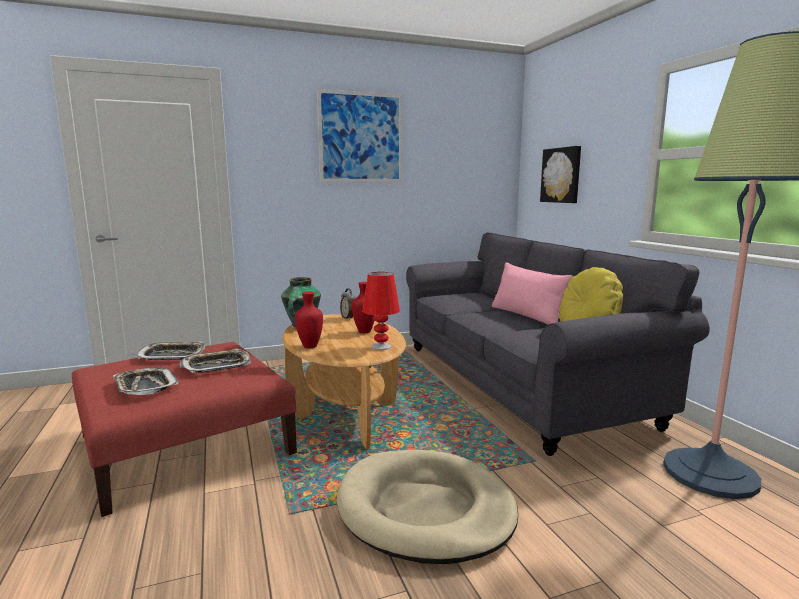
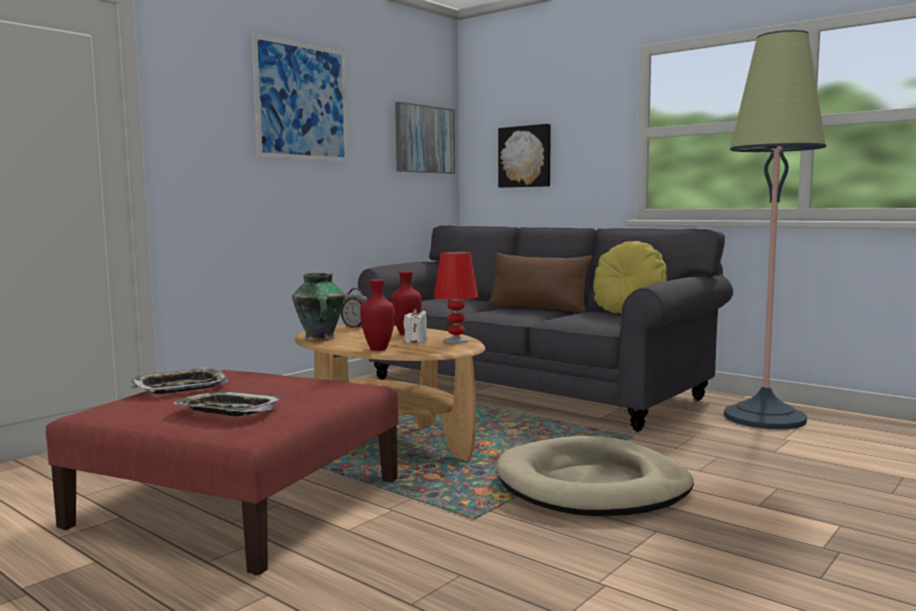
camera: 30 degrees left, 5 degrees down
tray [179,349,251,373] -> none
pink pillow [492,262,573,325] -> brown pillow [488,253,593,313]
none -> picture [395,102,455,174]
none -> white candle [403,309,427,343]

